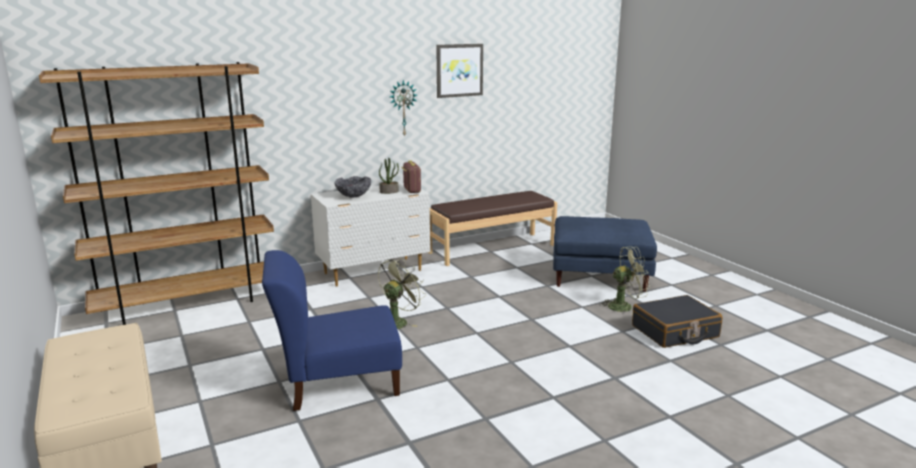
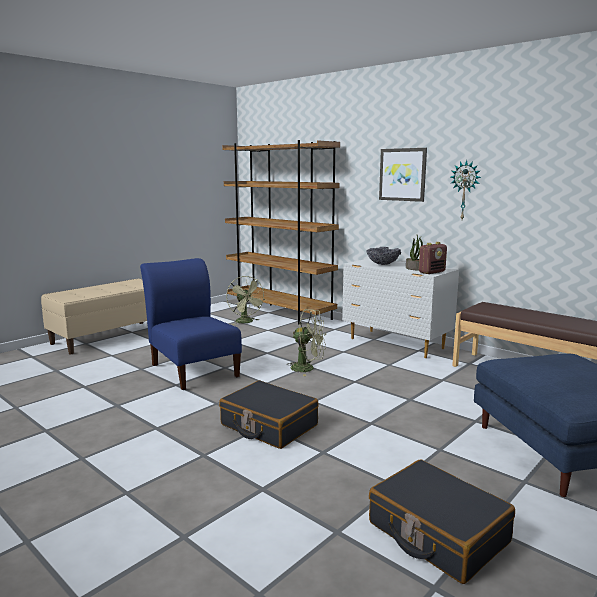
camera: 70 degrees right, 5 degrees down
picture [436,44,483,98] -> picture moved to [379,148,427,202]
green fan [601,246,650,314] -> green fan moved to [226,276,266,325]
none -> black suitcase [219,380,319,449]

